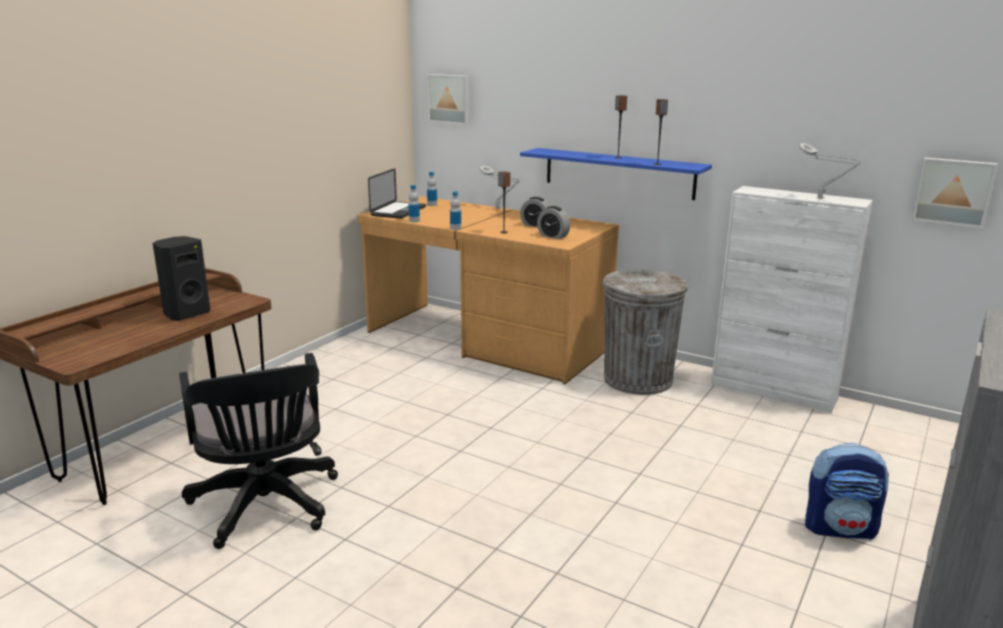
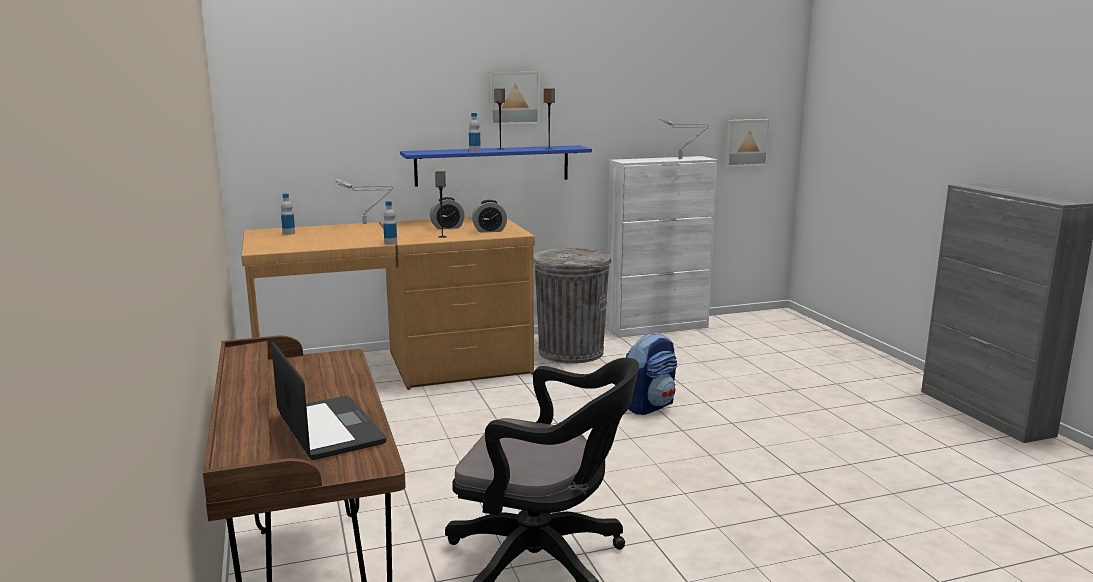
camera: 50 degrees left, 5 degrees down
black speaker [153,236,210,321] -> none
laptop [368,168,426,219] -> laptop moved to [271,342,386,460]
bottle [408,185,420,222] -> bottle moved to [469,113,481,152]
picture [427,74,469,125] -> picture moved to [488,72,540,125]
backpack [805,443,889,540] -> backpack moved to [626,333,678,415]

